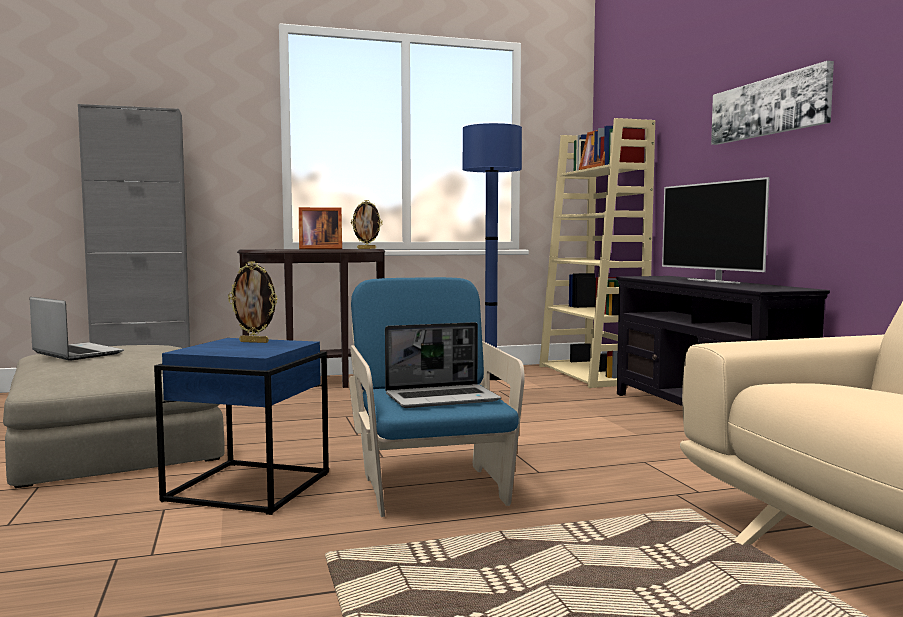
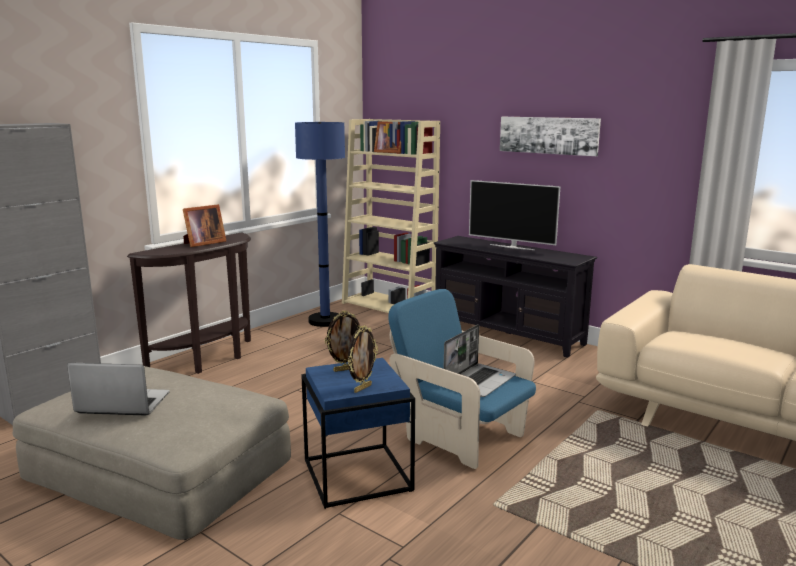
camera: 35 degrees left, 10 degrees up
picture frame [351,200,383,249] -> picture frame moved to [347,325,378,393]

